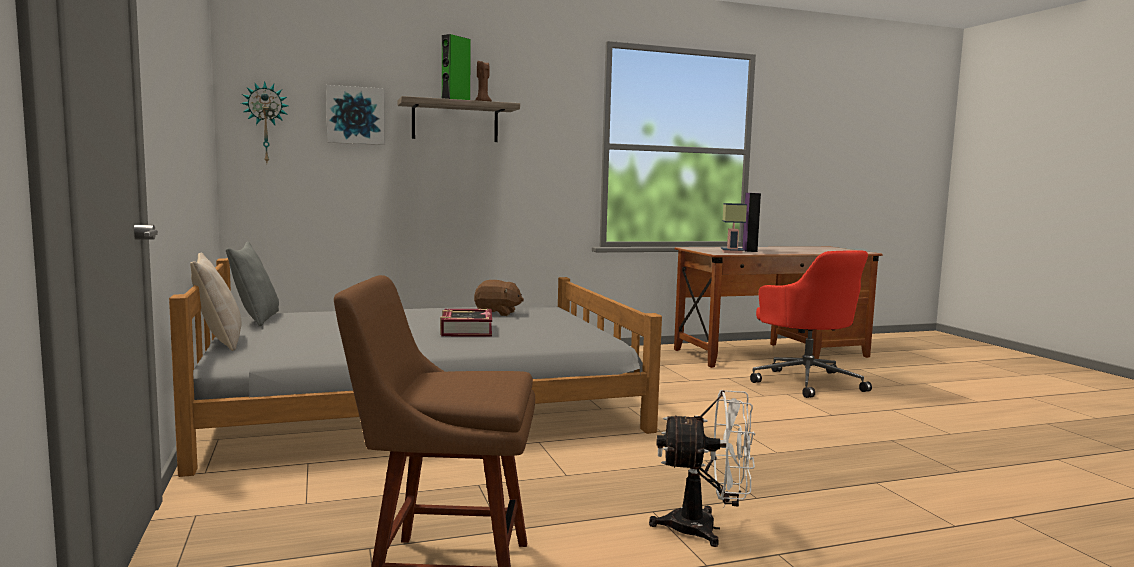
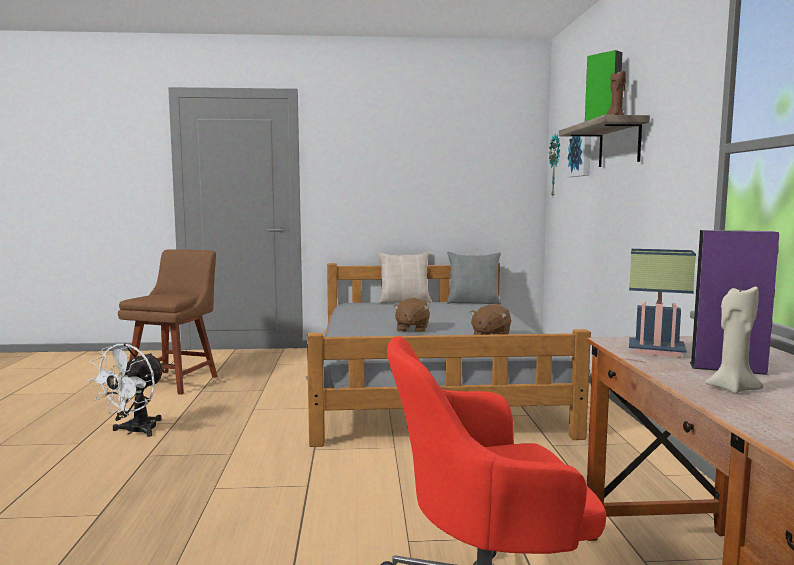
camera: 105 degrees right, 0 degrees up
book [440,309,492,336] -> brown plush toy [393,298,430,333]
none -> beige candle [705,284,763,394]

